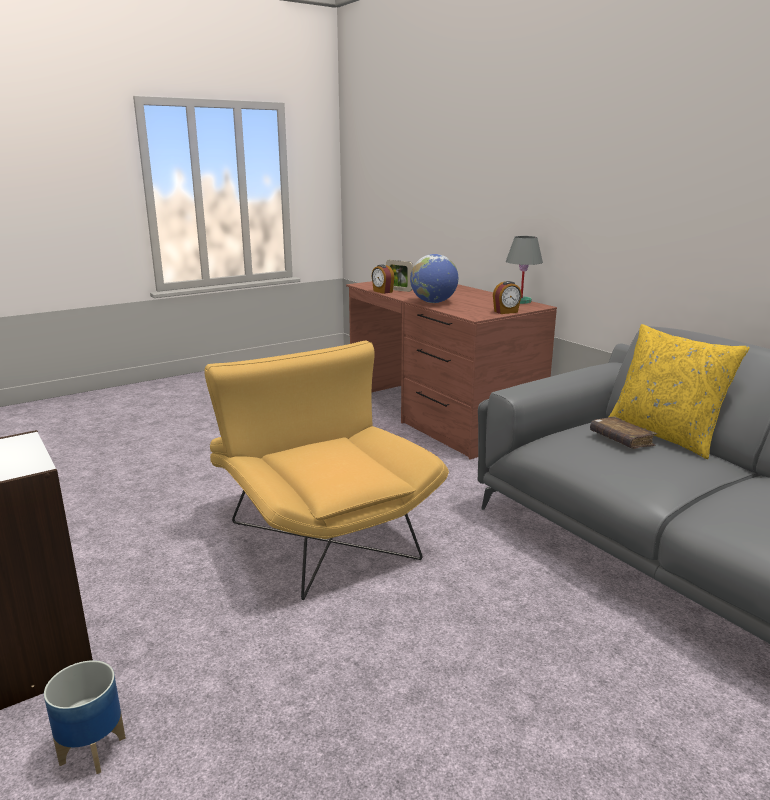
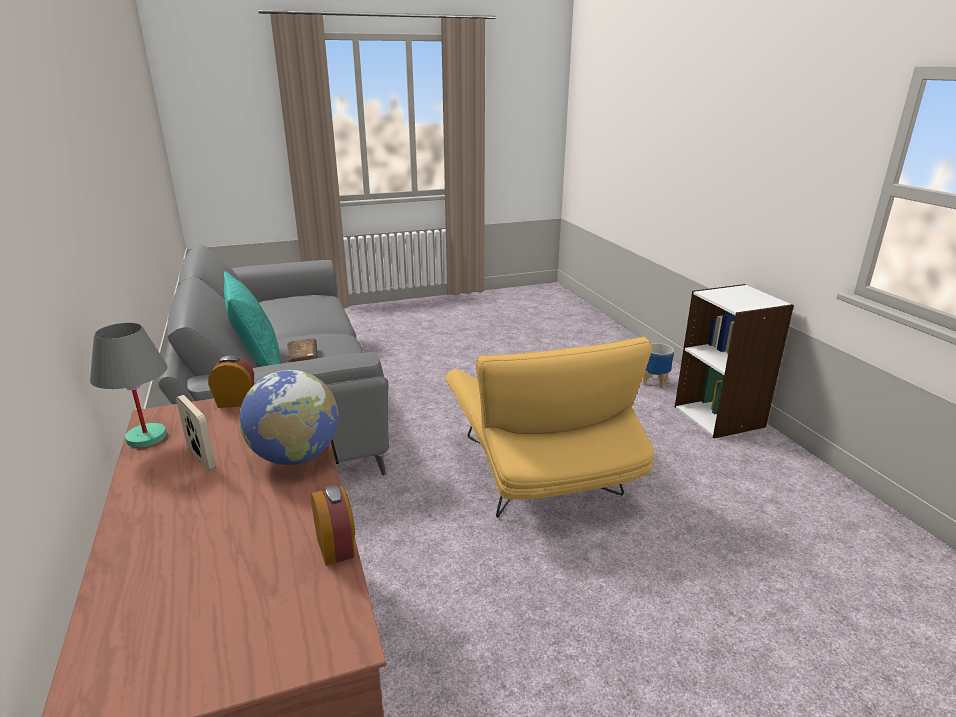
camera: 165 degrees left, 5 degrees up
picture frame [386,260,413,292] -> picture frame moved to [176,395,216,471]
yellow pillow [608,324,750,459] -> turquoise pillow [224,271,280,366]

